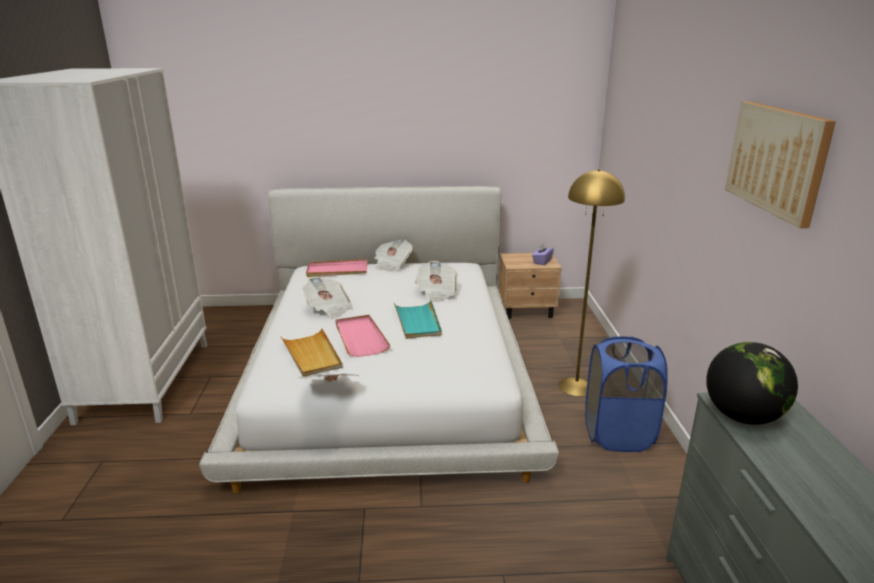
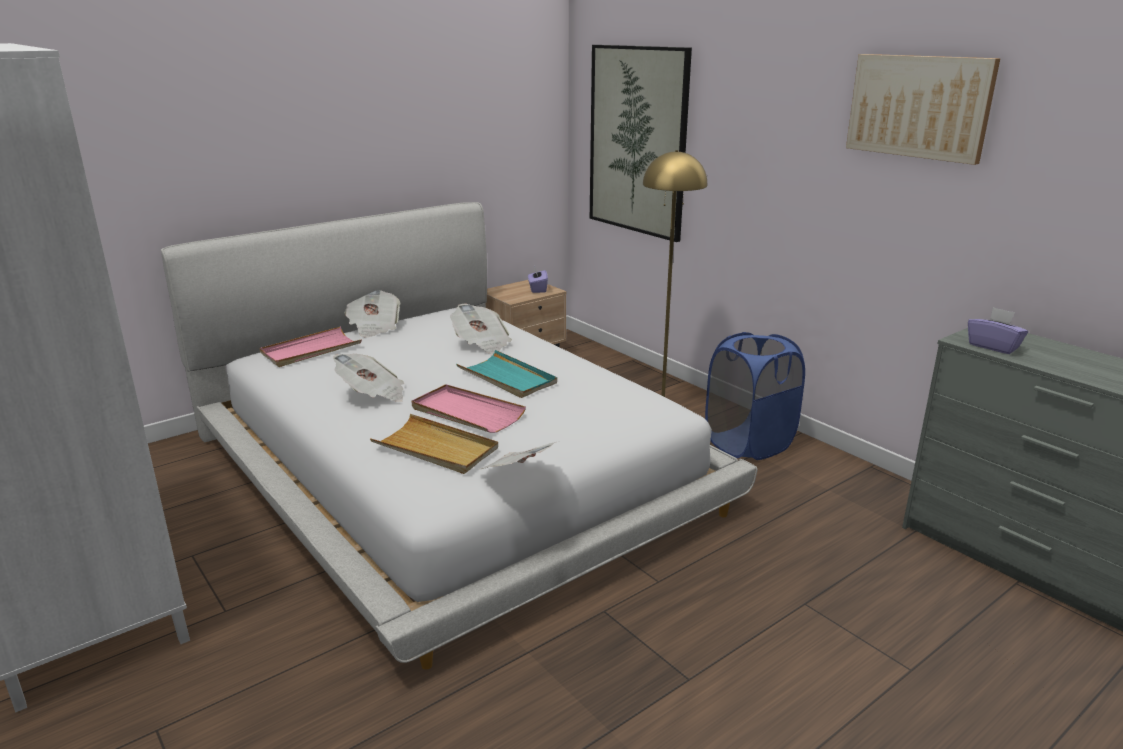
camera: 35 degrees left, 0 degrees up
globe [706,342,798,425] -> purple tissue box [968,307,1028,354]
none -> picture [590,45,692,242]

